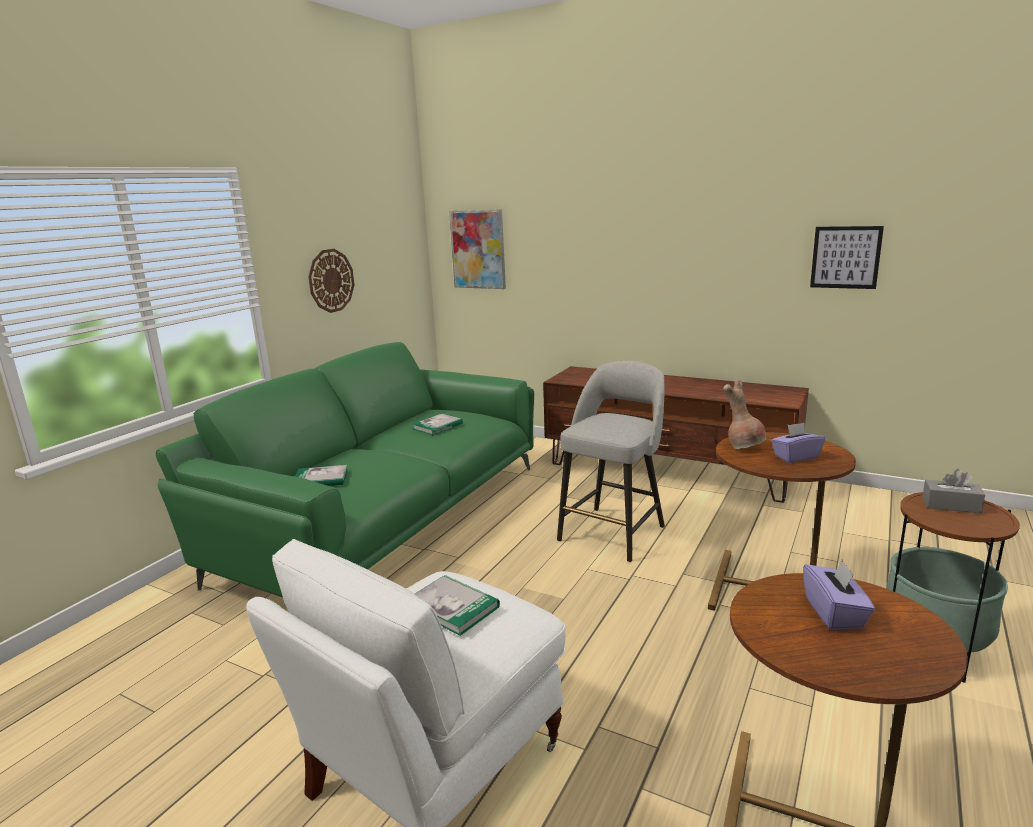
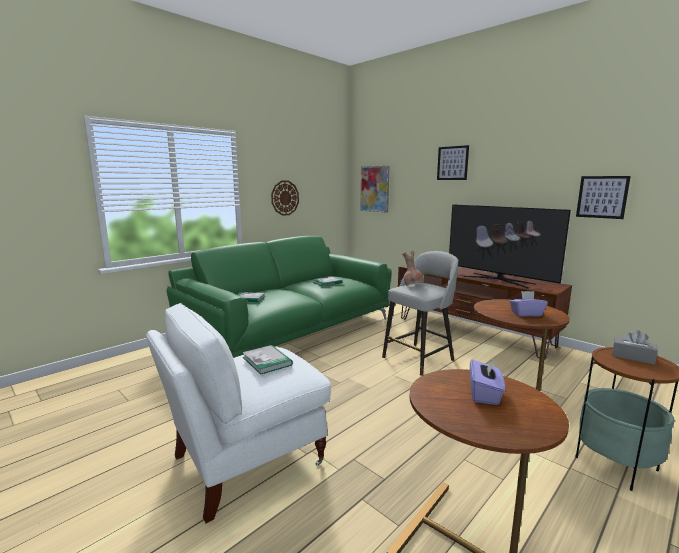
camera: 15 degrees right, 5 degrees down
brown vase [723,380,766,449] -> brown vase moved to [402,251,424,286]
none -> picture [437,145,469,180]
none -> television [449,204,571,288]

